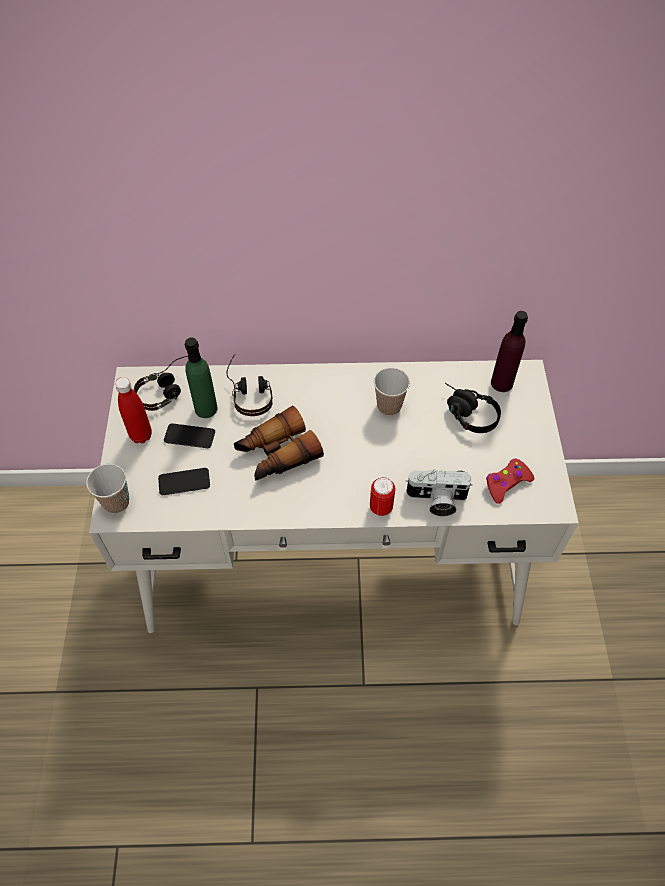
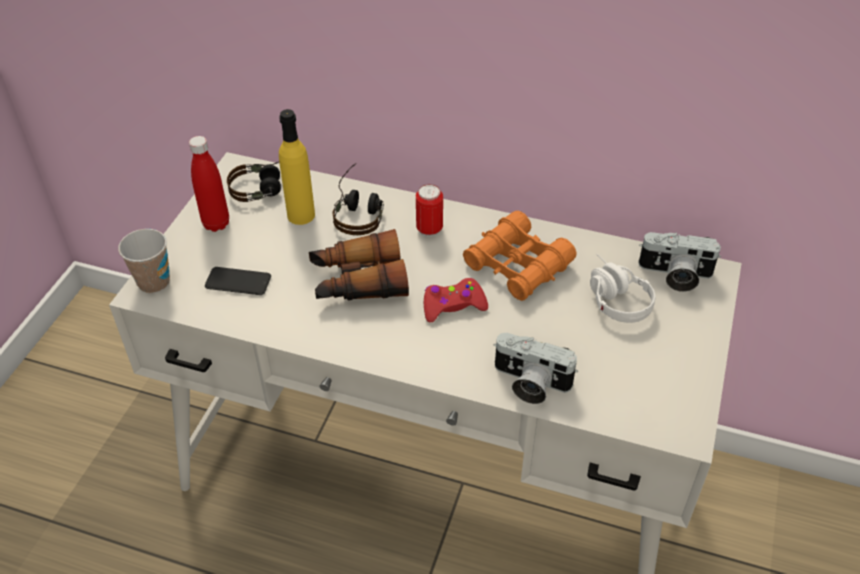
camera: 20 degrees right, 10 degrees down
phone [164,423,215,448] -> none
green bottle [185,338,218,418] -> yellow bottle [279,109,315,225]
can [370,477,395,516] -> can moved to [416,184,443,237]
cup [374,368,410,416] -> orange binoculars [463,211,577,301]
black headphones [445,383,501,433] -> white headphones [590,254,655,323]
red game controller [486,458,534,504] -> red game controller moved to [424,278,488,322]
purple bottle [491,311,528,392] -> camera [638,232,721,292]

